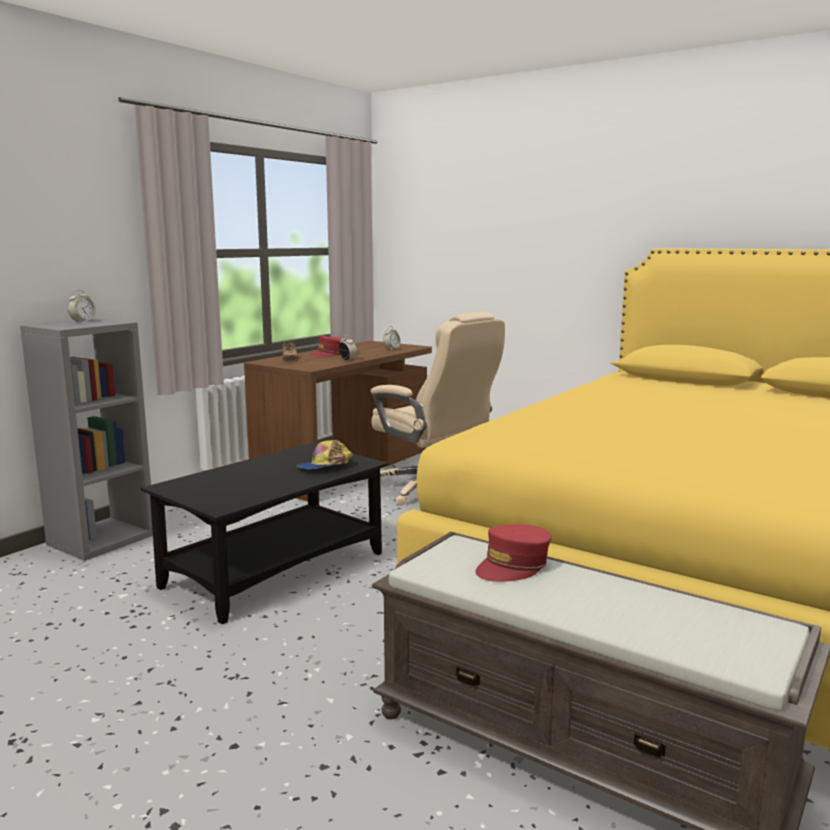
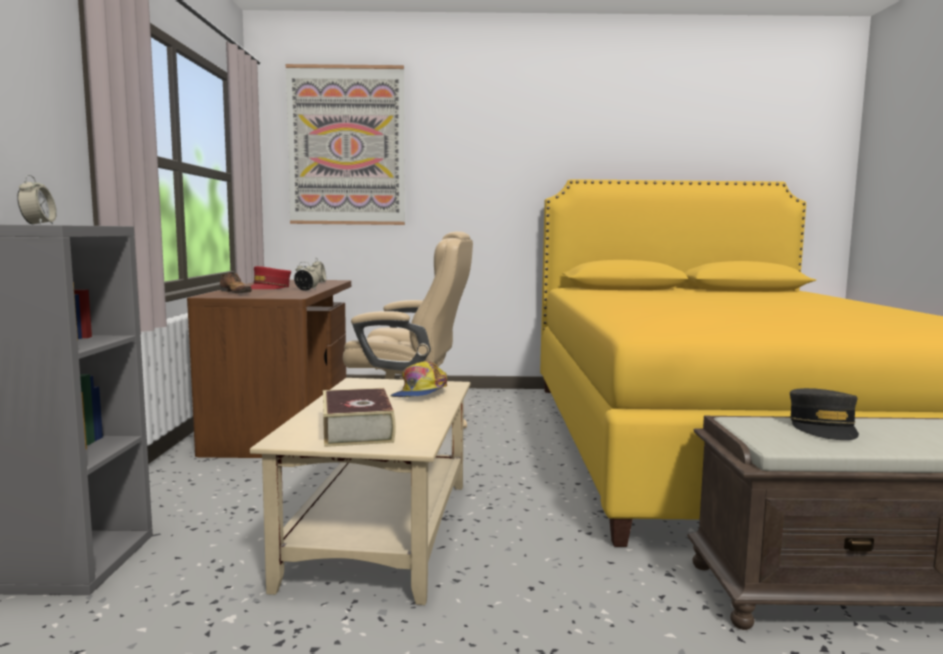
camera: 35 degrees left, 5 degrees down
black coffee table [141,443,388,624] -> beige coffee table [250,378,470,605]
red cap [475,524,551,582] -> grey cap [789,388,859,440]
none -> picture [286,64,405,225]
none -> book [323,388,396,447]

